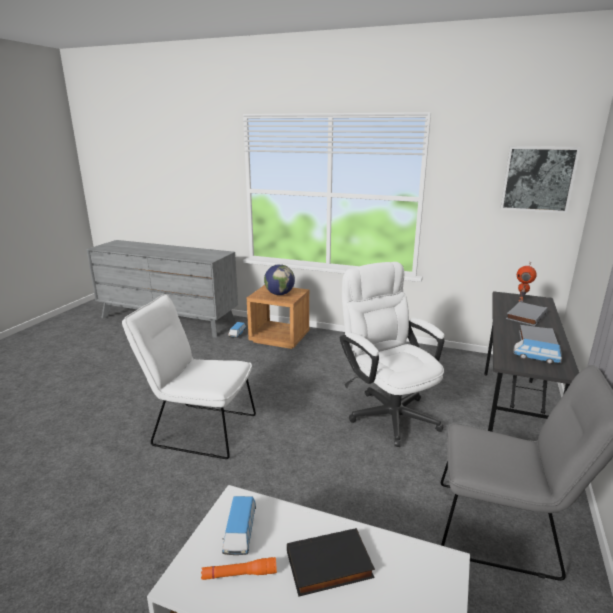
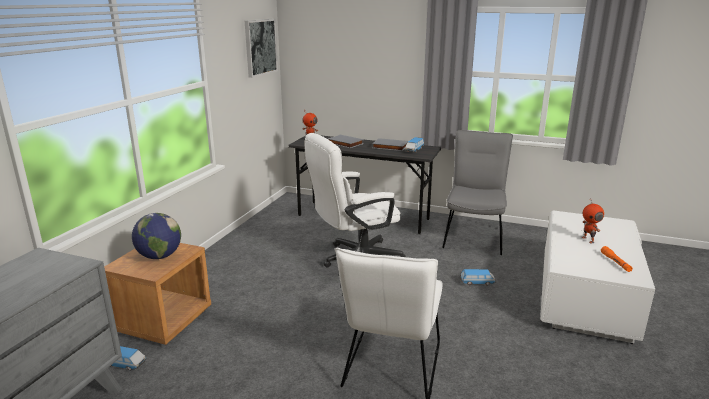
camera: 90 degrees left, 0 degrees up
toy car [222,496,256,555] -> toy car moved to [460,269,496,285]
black book [287,528,375,597] -> toy robot [582,198,604,243]

